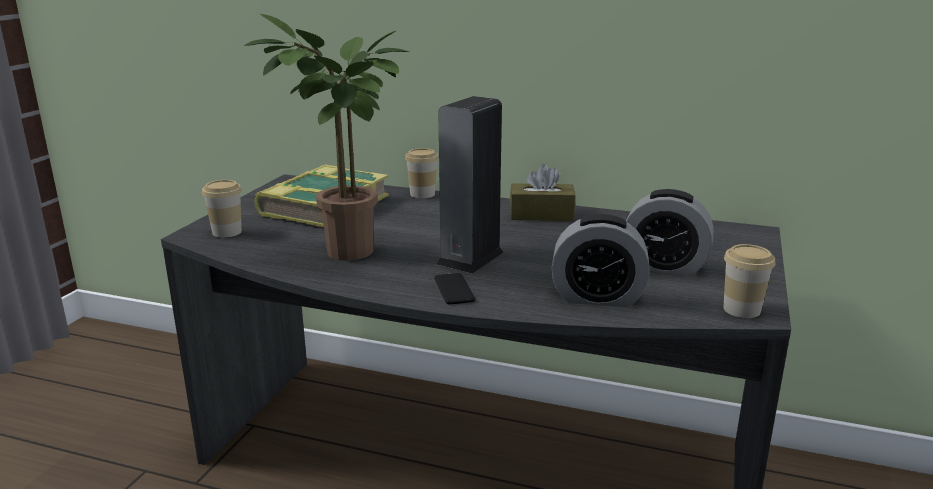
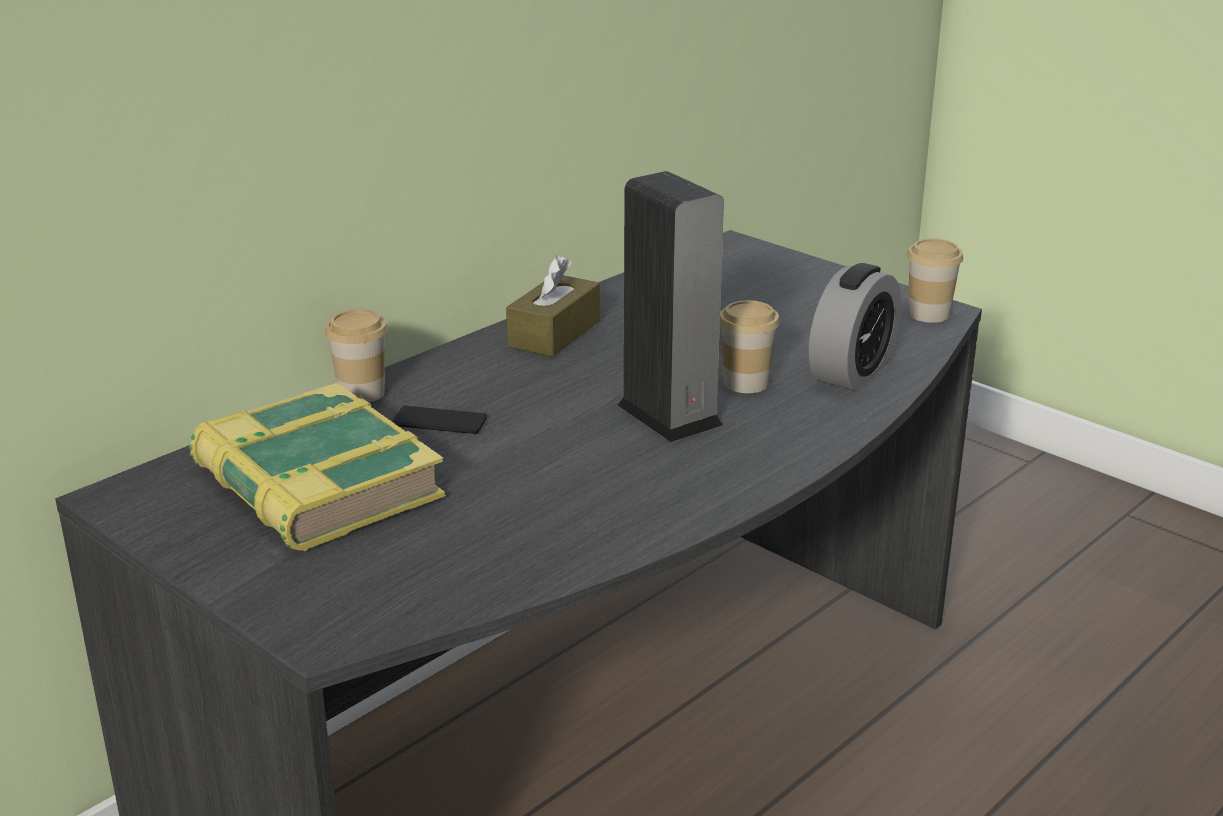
camera: 65 degrees left, 5 degrees up
cup [202,180,242,238] -> cup moved to [720,300,780,393]
potted plant [244,14,409,261] -> none
phone [434,273,475,304] -> phone moved to [392,406,487,434]
alarm clock [626,189,714,276] -> none

